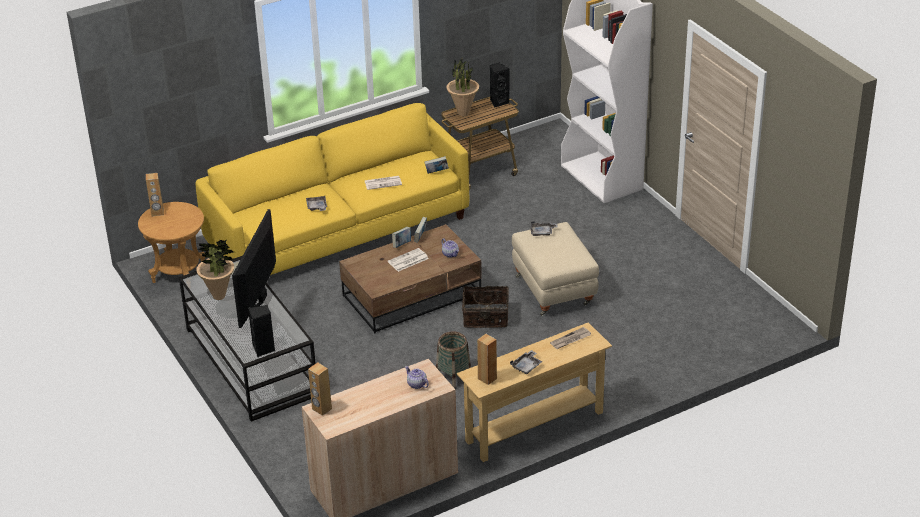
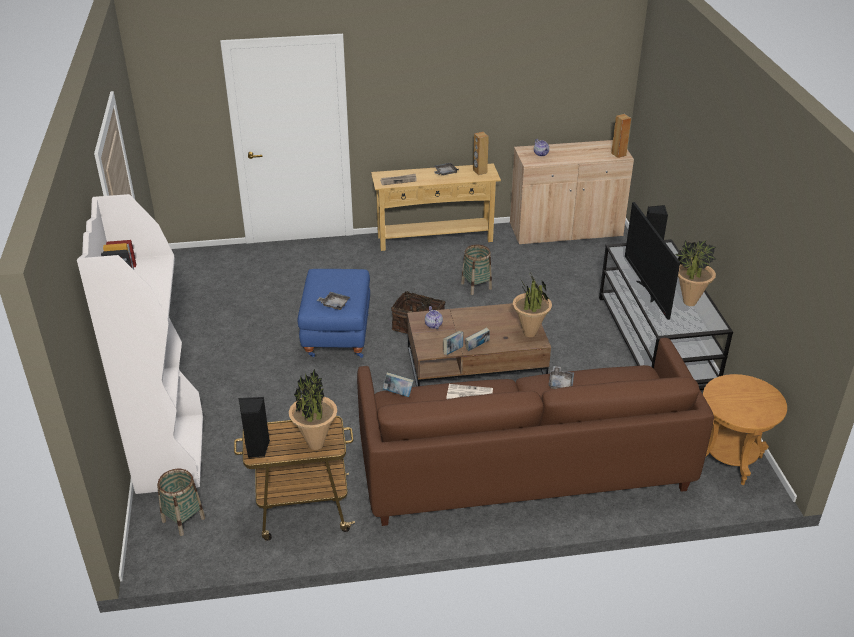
camera: 160 degrees left, 0 degrees up
brown speaker [146,173,164,216] -> none
yellow sofa [195,103,469,275] -> brown sofa [357,338,714,526]
television [232,209,276,328] -> television turned 135 degrees clockwise [625,202,680,320]
newspaper [388,248,429,272] -> none
beige ottoman [512,222,599,316] -> blue ottoman [298,269,370,358]
none -> basket [157,469,205,536]
none -> potted plant [513,272,552,337]

